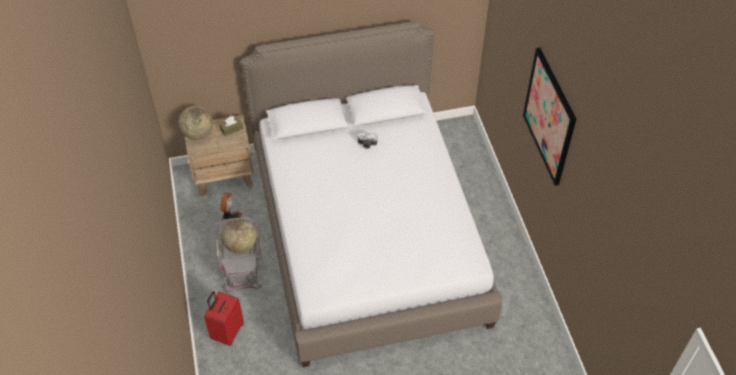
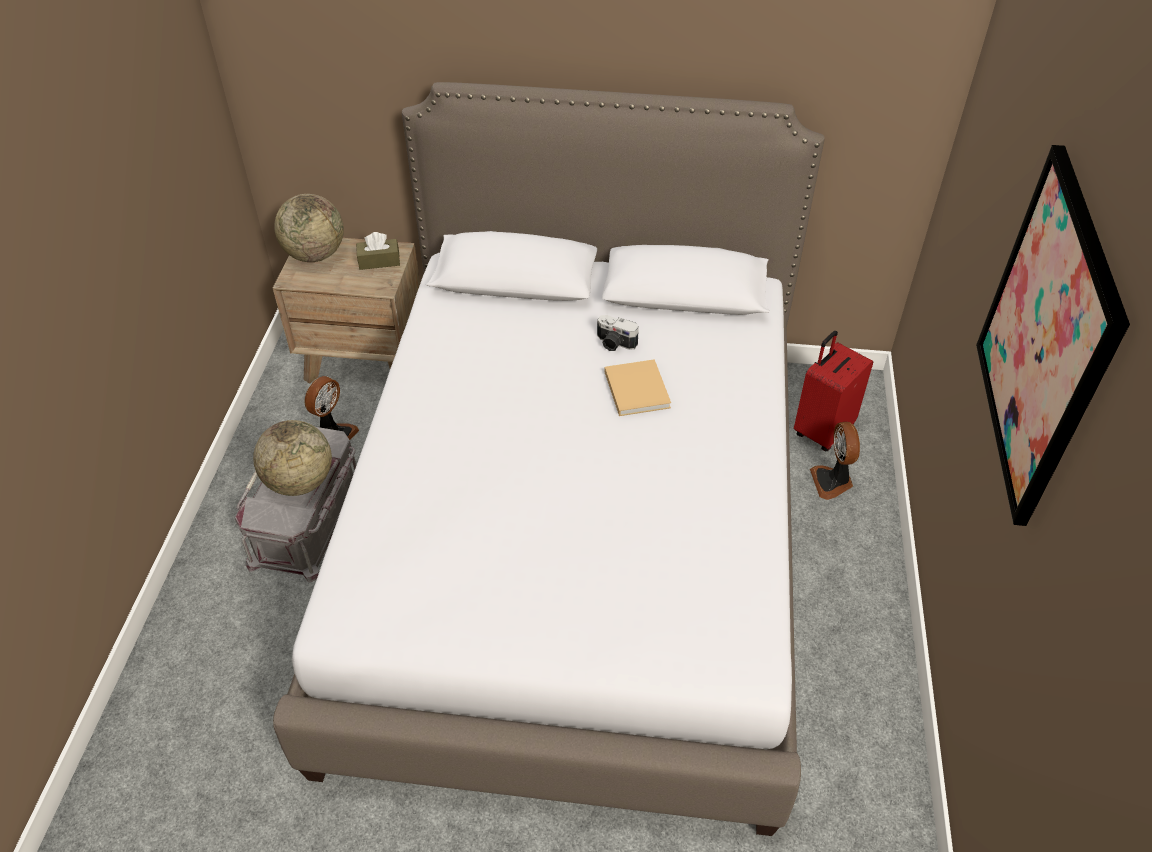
camera: 20 degrees right, 5 degrees down
red suitcase [204,291,244,346] -> red suitcase moved to [794,331,873,451]
none -> beige book [605,359,671,416]
none -> fan [810,422,860,500]

